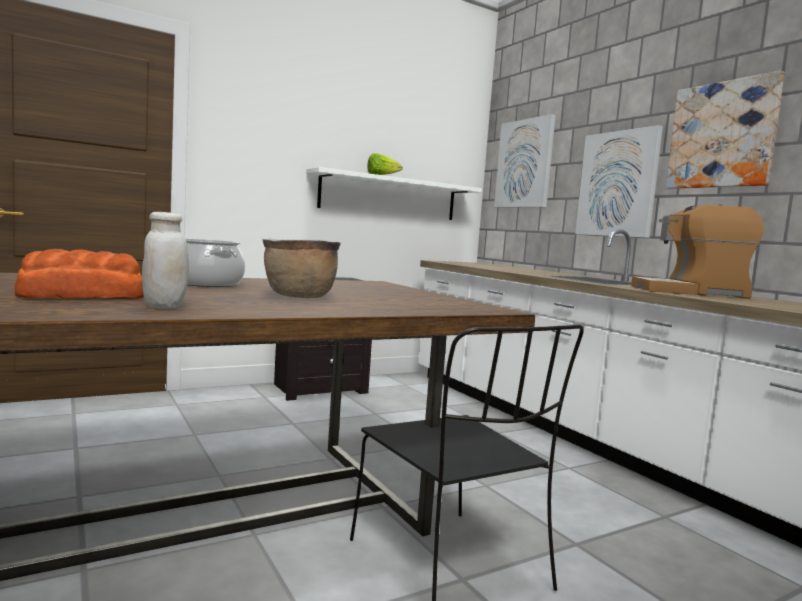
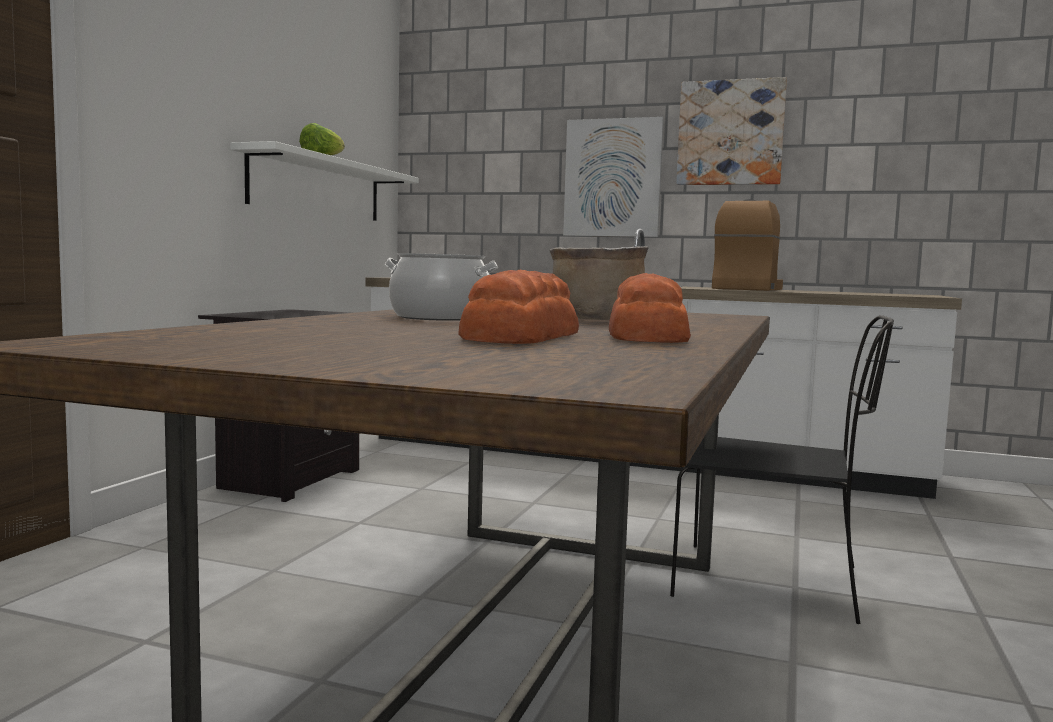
camera: 40 degrees left, 0 degrees up
white jar [142,212,189,308] -> bread [609,273,691,343]
picture [494,114,556,208] -> none
coffee machine [631,204,764,299] -> coffee machine turned 150 degrees clockwise [712,199,783,291]

